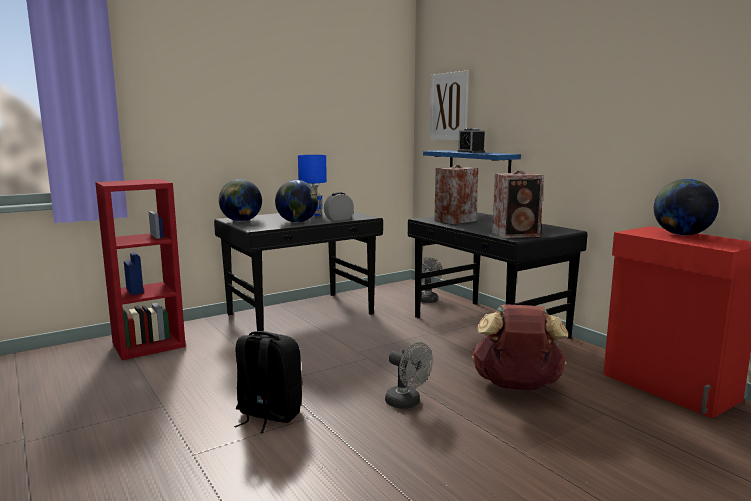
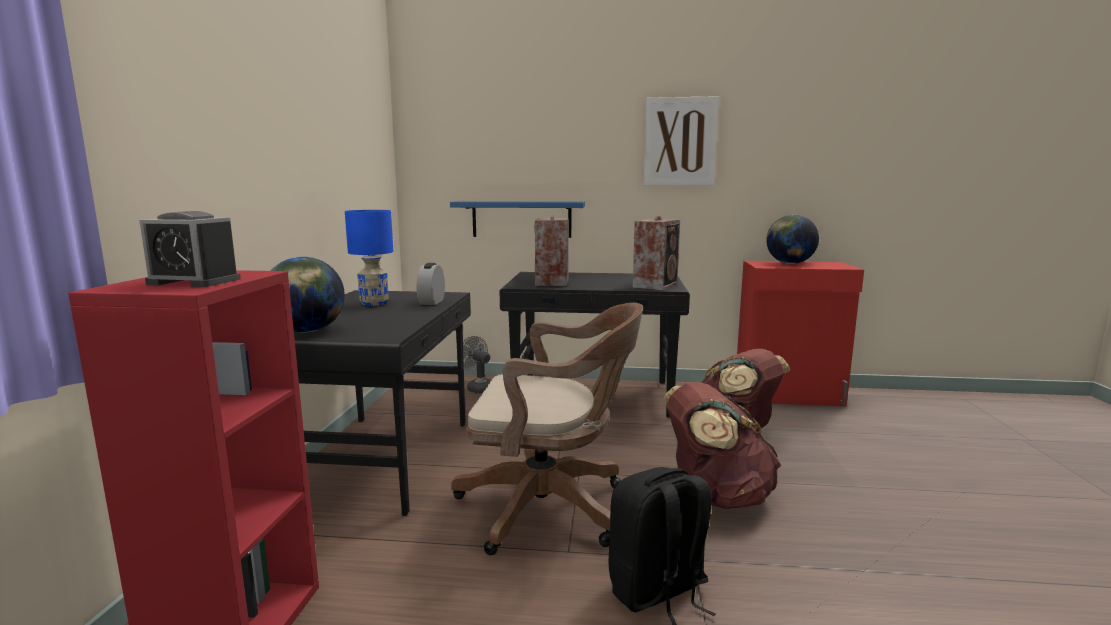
camera: 50 degrees left, 0 degrees up
globe [275,180,318,223] -> none
grey fan [385,342,433,409] -> brown backpack [663,382,781,509]
picture [429,71,469,140] -> picture moved to [643,96,719,185]
alarm clock [458,128,485,153] -> alarm clock moved to [139,211,241,287]
none -> brown office chair [451,303,643,555]

